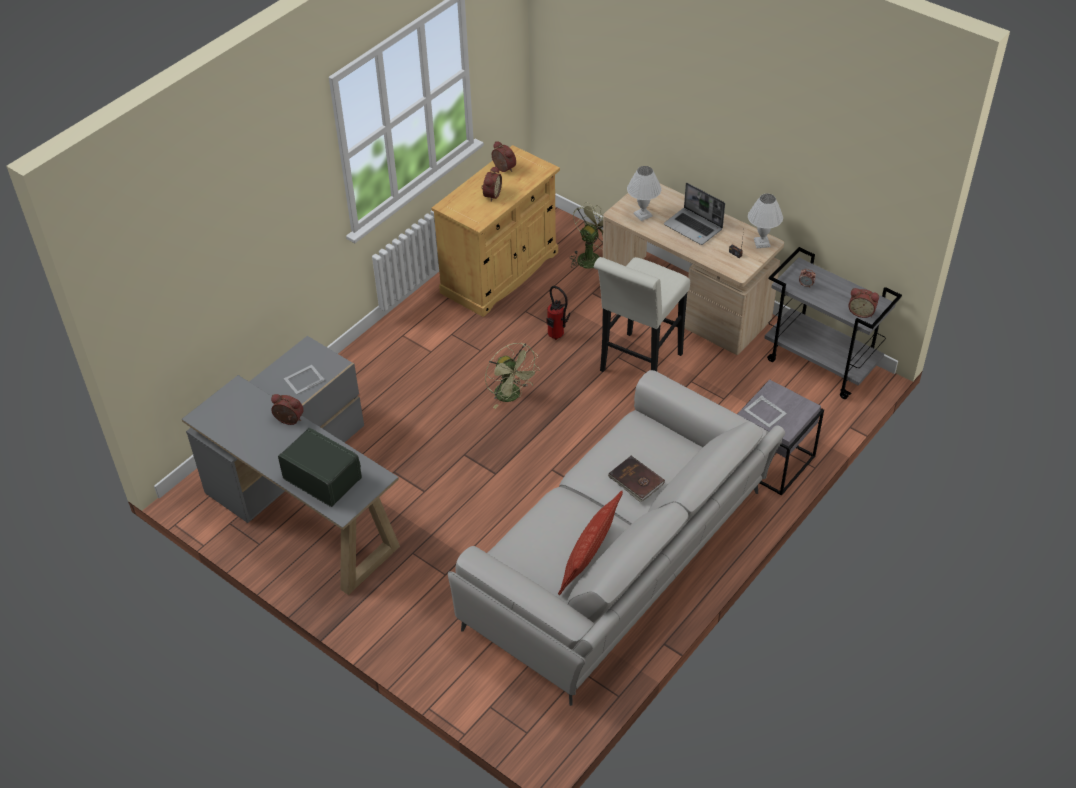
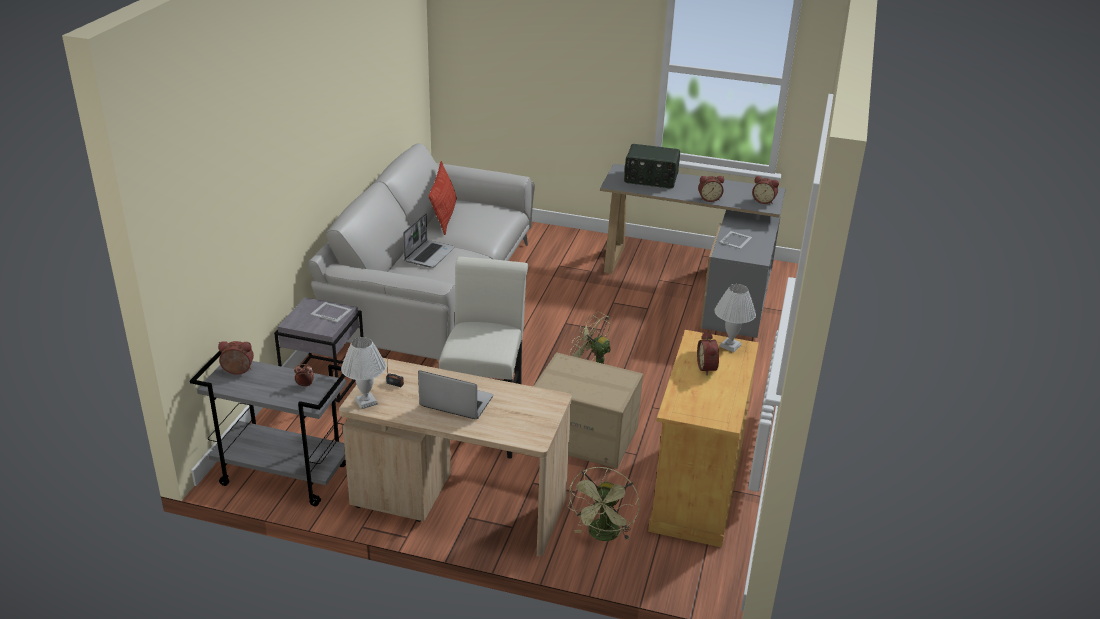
camera: 155 degrees right, 15 degrees down
alarm clock [492,141,516,172] -> alarm clock moved to [752,176,779,204]
fire extinguisher [546,286,570,340] -> cardboard box [533,352,643,469]
brown book [608,456,665,503] -> laptop [403,213,455,268]
white table lamp [627,166,661,221] -> white table lamp moved to [714,284,756,352]

